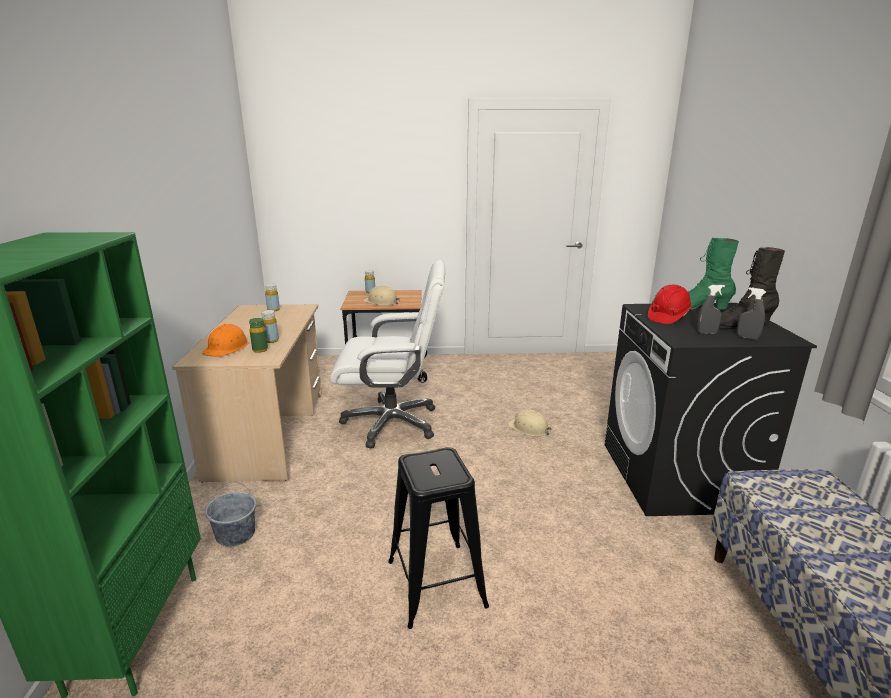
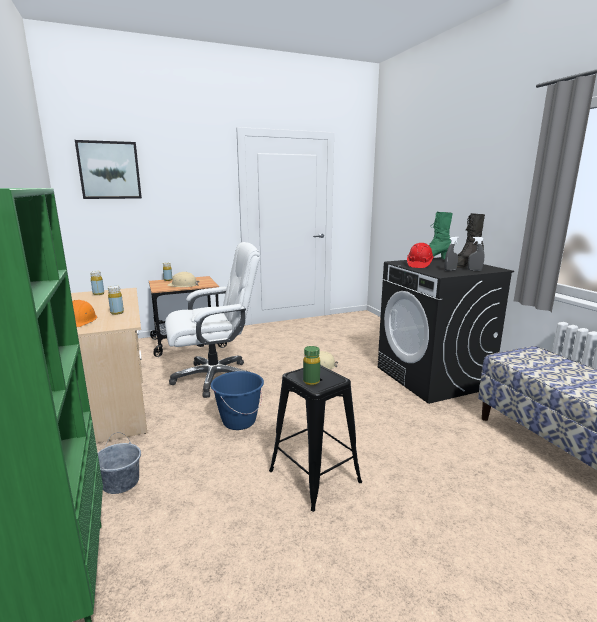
camera: 20 degrees left, 5 degrees down
green bottle [249,318,268,353] -> green bottle moved to [303,346,320,385]
none -> picture [75,140,142,199]
none -> blue bucket [211,371,264,430]

